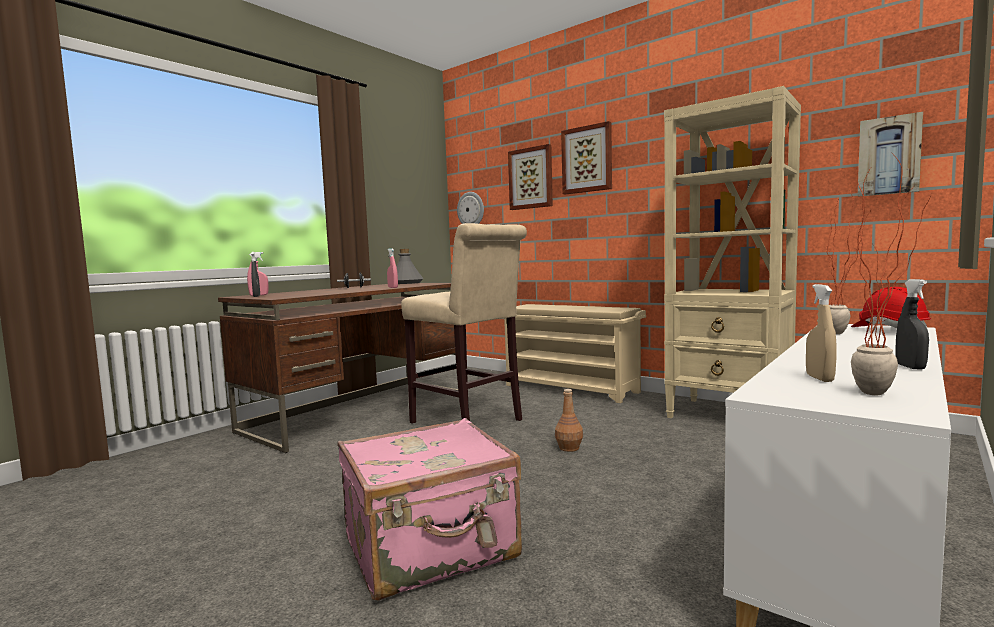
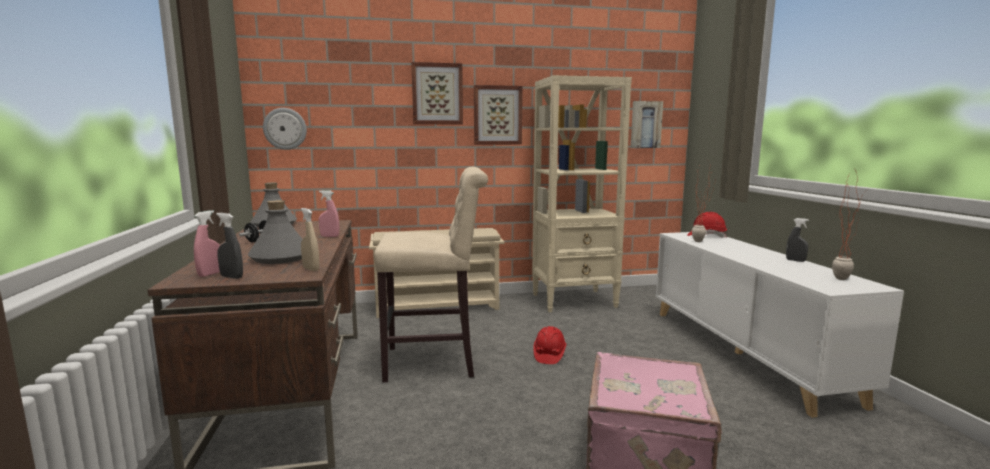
camera: 50 degrees left, 5 degrees up
picture [508,144,553,210] -> picture moved to [474,85,522,145]
brown bottle [555,389,583,452] -> red hard hat [534,326,566,364]
beige spray bottle [806,284,837,382] -> beige spray bottle moved to [301,208,319,271]
none -> grey bottle [248,200,302,264]

